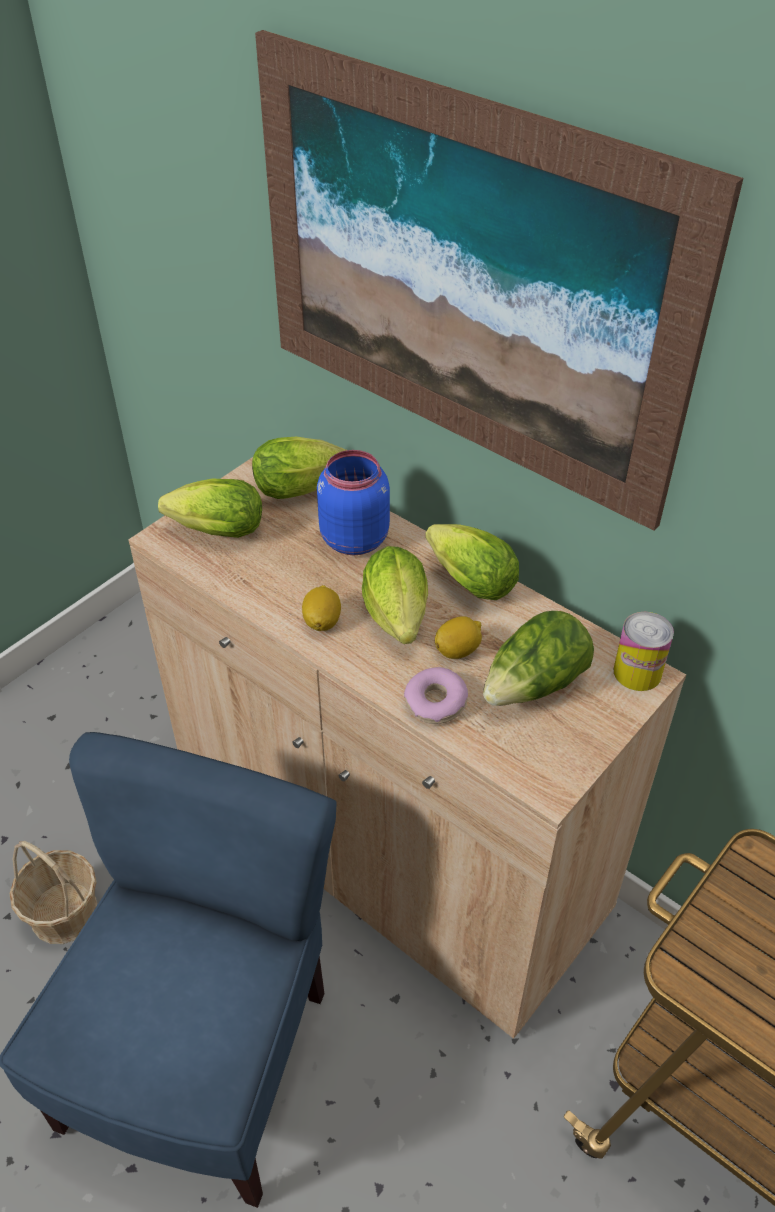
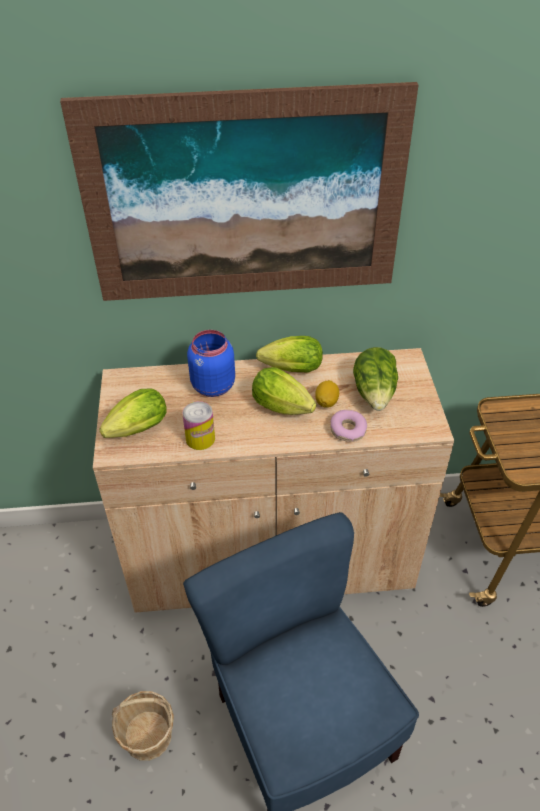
camera: 45 degrees left, 0 degrees up
lettuce [252,437,346,499] -> none
lemon [302,585,341,631] -> none
can [614,612,674,691] -> can moved to [182,401,215,450]

